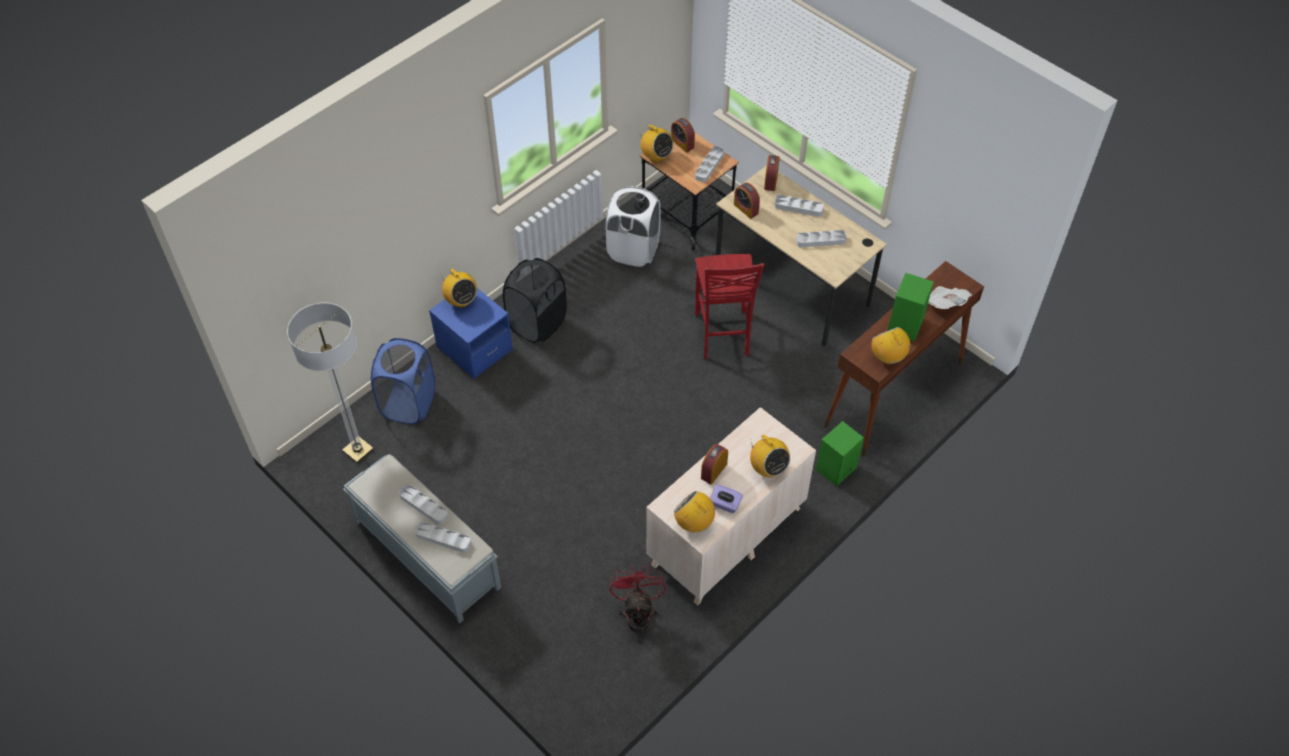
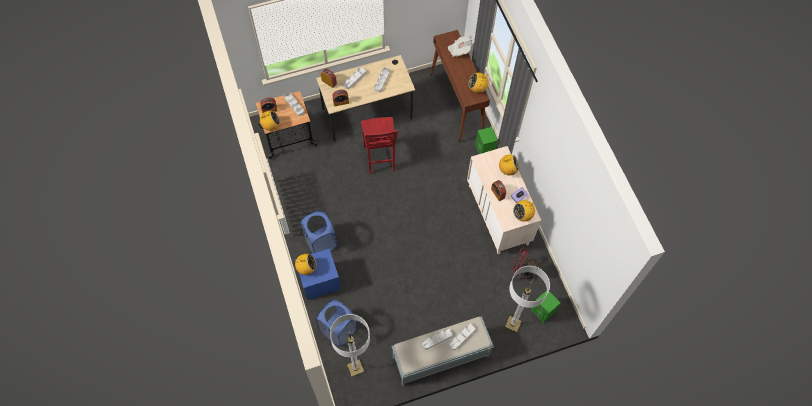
camera: 65 degrees left, 10 degrees up
black laundry basket [503,258,567,343] -> blue laundry basket [300,210,337,254]
white laundry basket [606,186,661,267] -> none
red chair [695,254,764,359] -> red chair turned 60 degrees clockwise [361,117,398,175]
green speaker [888,273,934,341] -> green speaker moved to [531,291,560,323]
none -> floor lamp [505,266,550,333]

